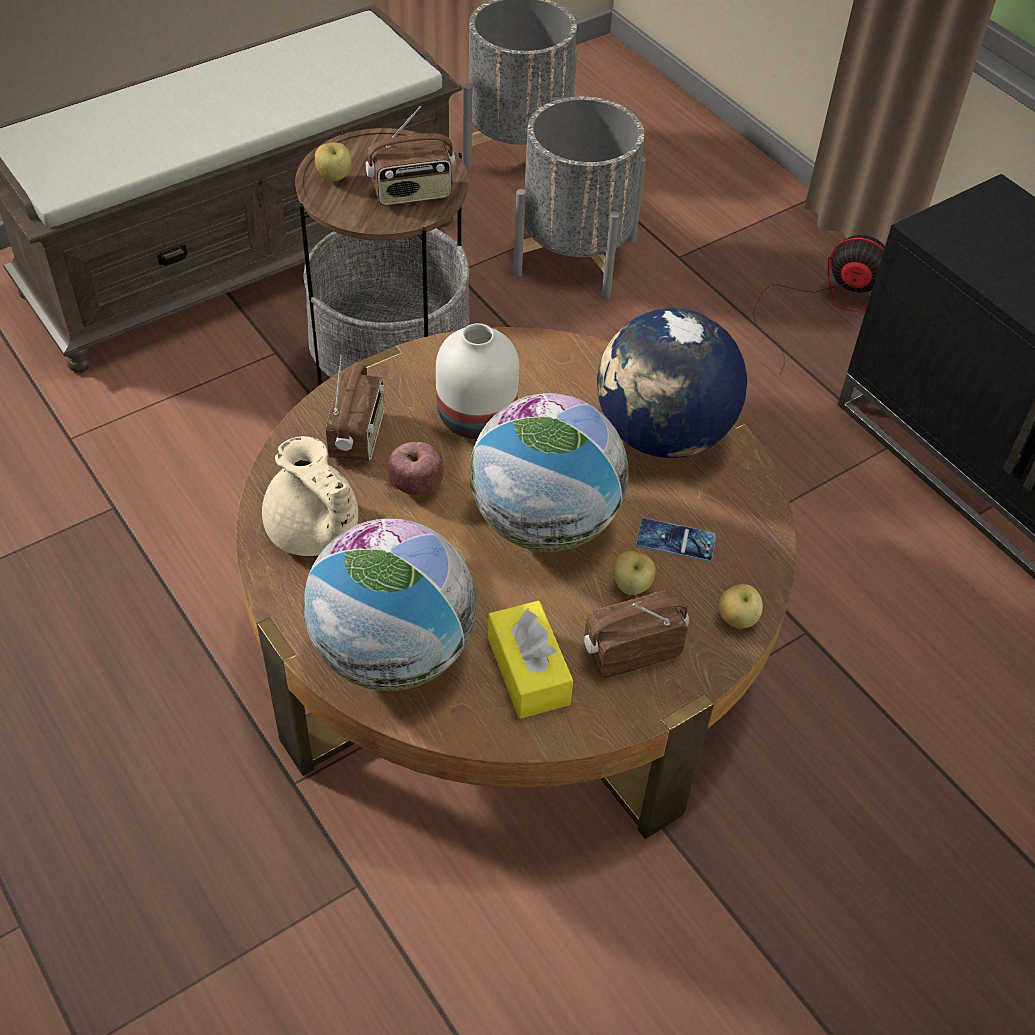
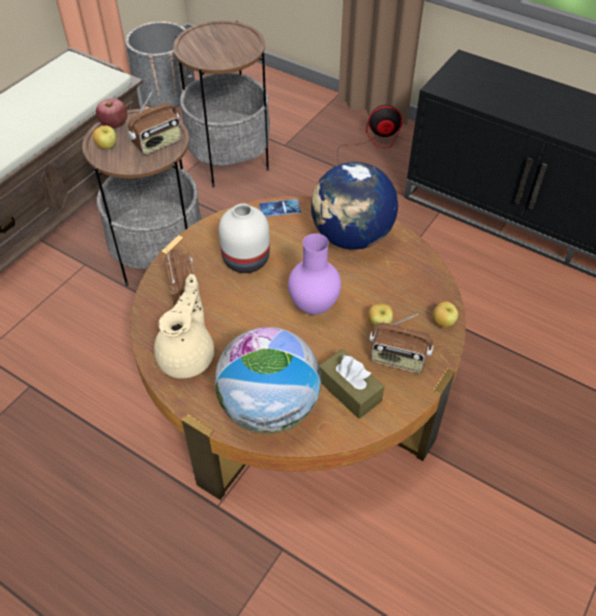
camera: 20 degrees left, 0 degrees up
beige teapot [262,436,358,556] -> beige teapot turned 105 degrees counterclockwise [154,274,214,378]
apple [387,442,444,495] -> apple moved to [96,98,128,128]
globe [470,393,628,552] -> purple vase [288,234,341,315]
yellow tissue box [488,601,573,719] -> brown tissue box [319,349,384,419]
grey planter [513,97,646,299] -> side table [173,21,270,188]
radio [584,591,689,678] -> radio turned 120 degrees counterclockwise [369,314,433,373]
phone [636,518,716,562] -> phone moved to [259,199,301,217]

